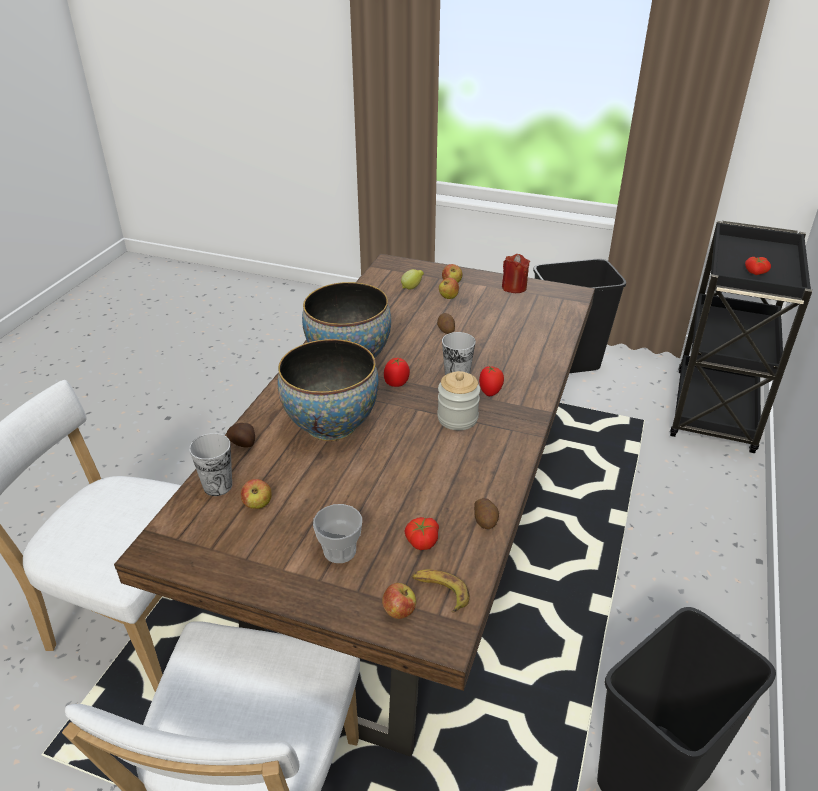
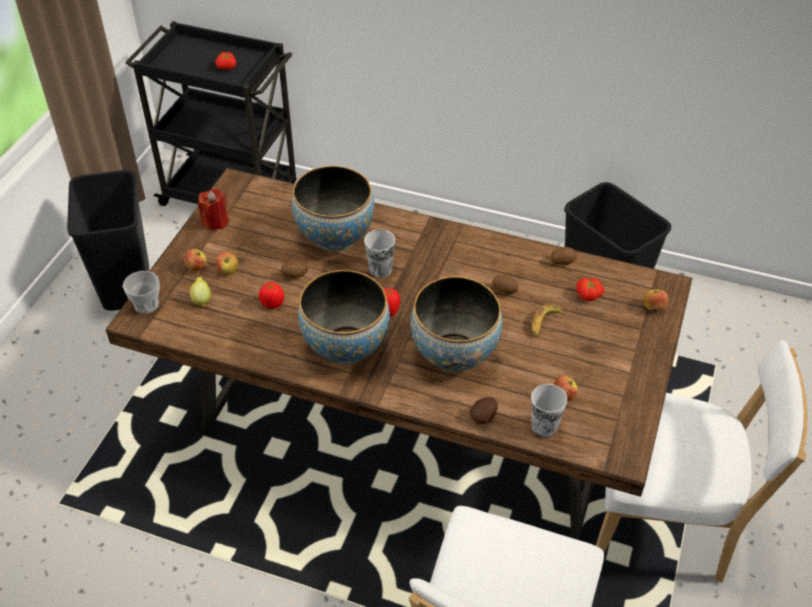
camera: 90 degrees left, 10 degrees up
cup [313,504,362,563] -> cup moved to [122,271,160,314]
banana [412,569,470,612] -> banana moved to [532,304,565,337]
jar [437,371,480,430] -> none
tomato [479,366,504,396] -> tomato moved to [259,282,284,309]
none -> bowl [292,166,374,252]
none -> potato [492,275,519,294]

